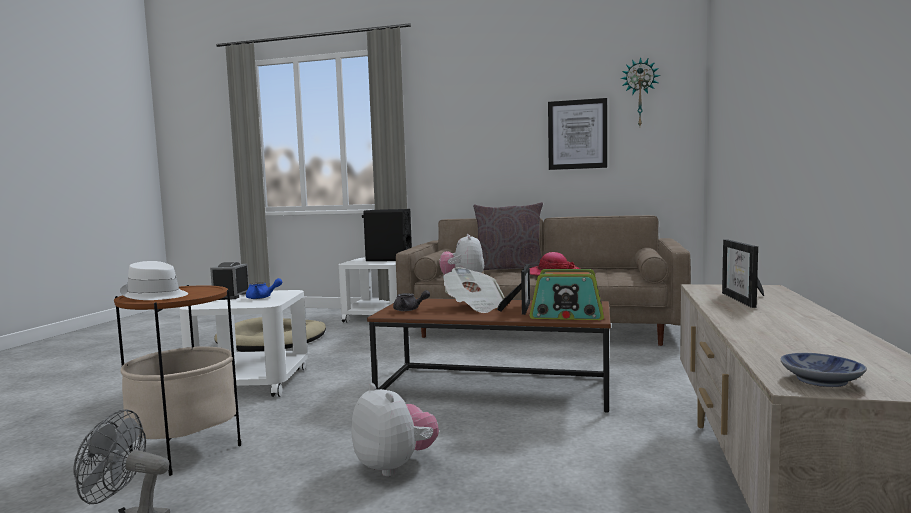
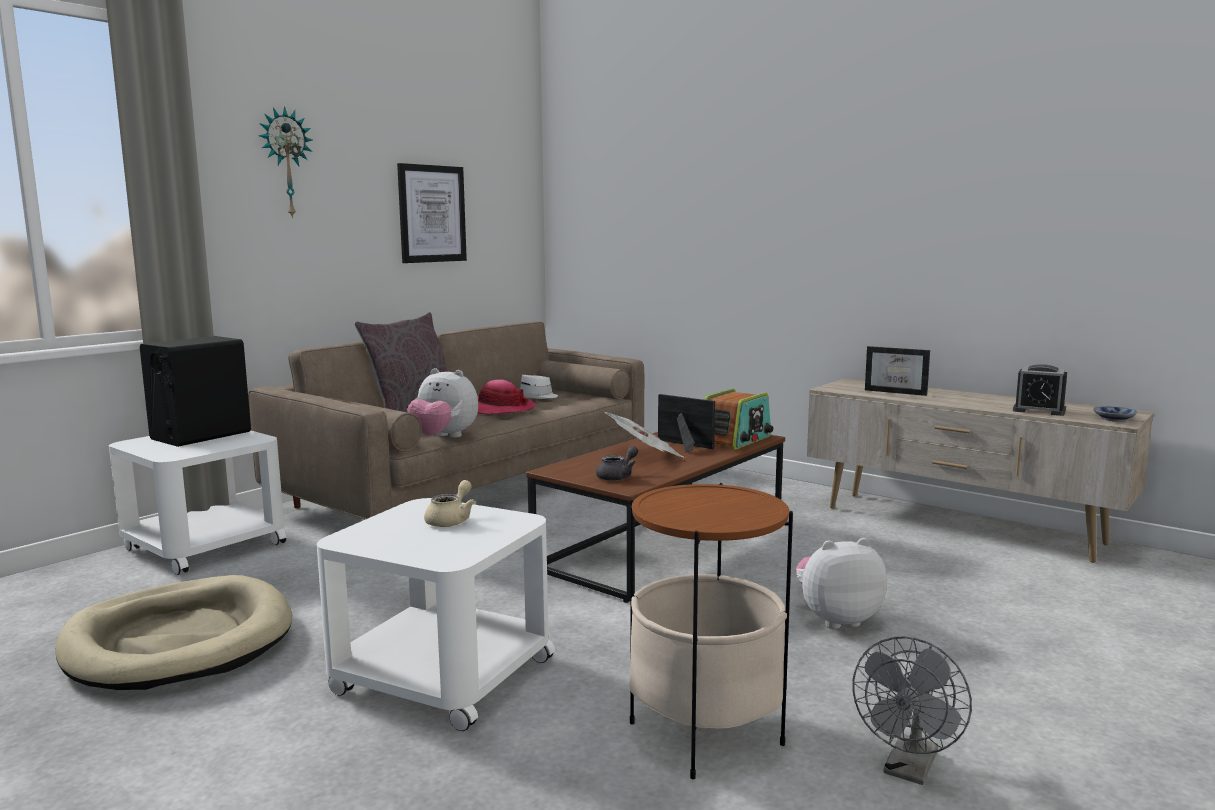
camera: 65 degrees left, 5 degrees up
white hat [120,261,188,300] -> white hat moved to [520,375,558,399]
alarm clock [210,262,249,299] -> alarm clock moved to [1013,364,1067,416]
blue teapot [246,278,283,299] -> beige teapot [424,480,476,527]
wall clock [620,57,660,126] -> wall clock moved to [259,106,312,219]

